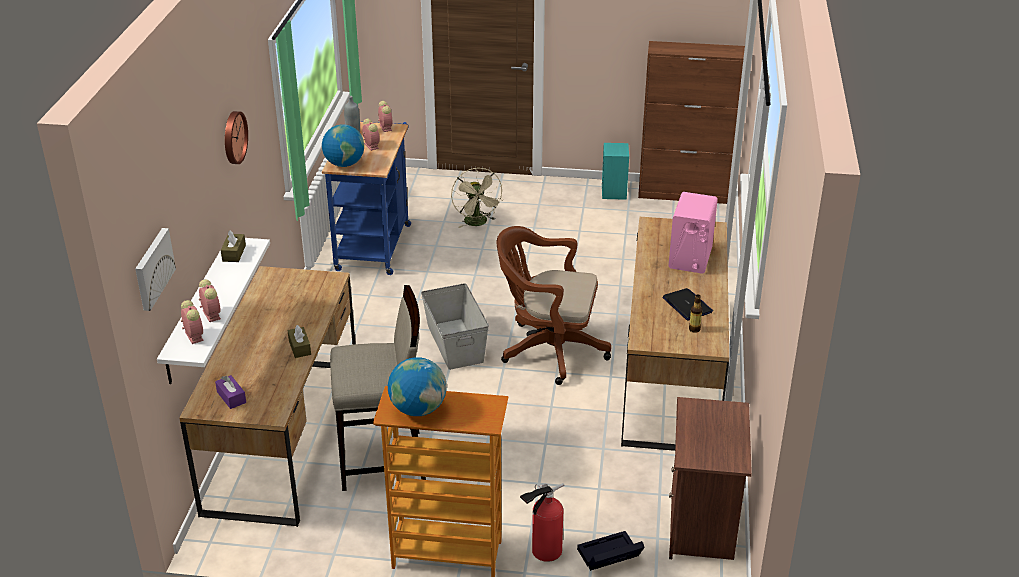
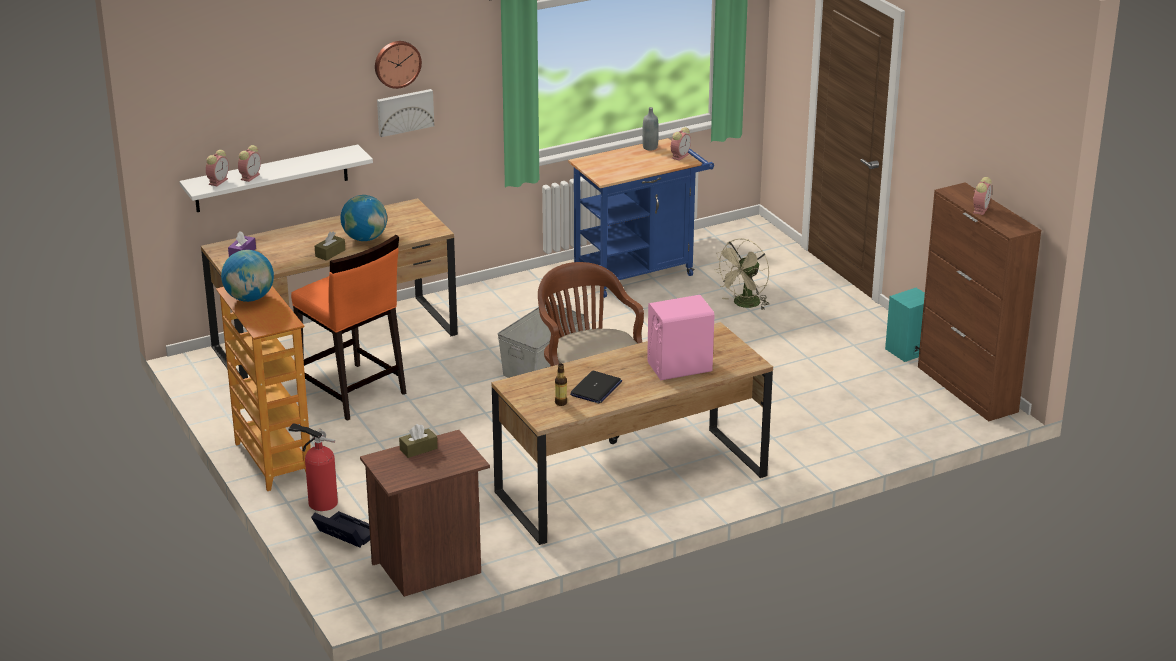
camera: 55 degrees right, 5 degrees down
picture [135,228,176,311] -> picture moved to [377,89,434,137]
brown tissue box [221,230,246,262] -> brown tissue box moved to [399,424,438,458]
globe [322,124,364,167] -> globe moved to [340,195,387,241]
beige stool [330,285,426,491] -> orange stool [291,235,407,421]
alarm clock [362,119,380,151] -> alarm clock moved to [973,177,992,215]

